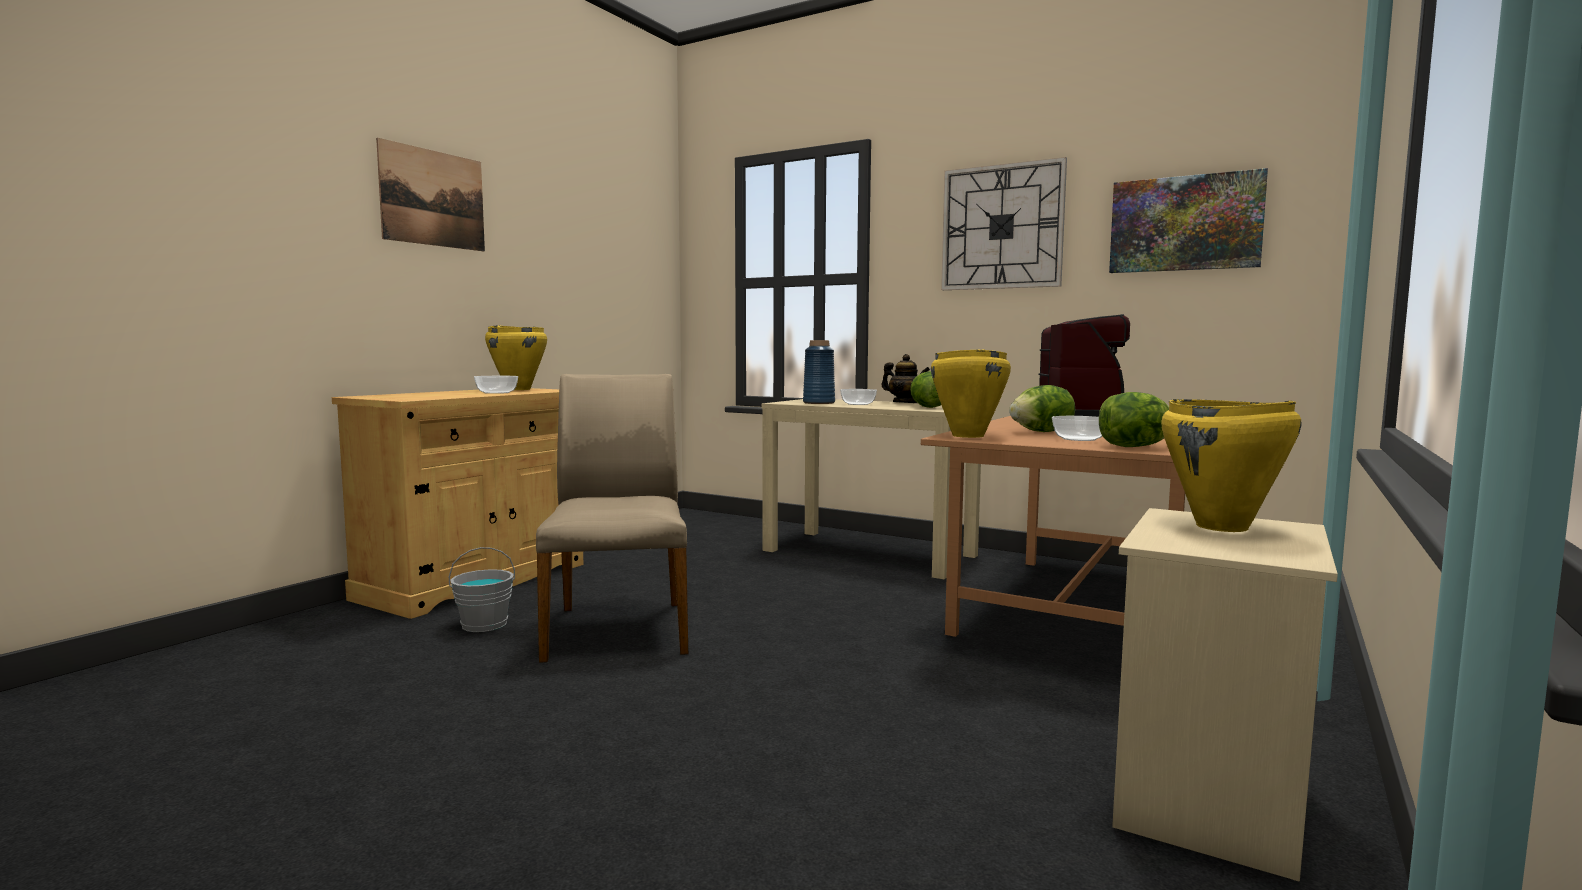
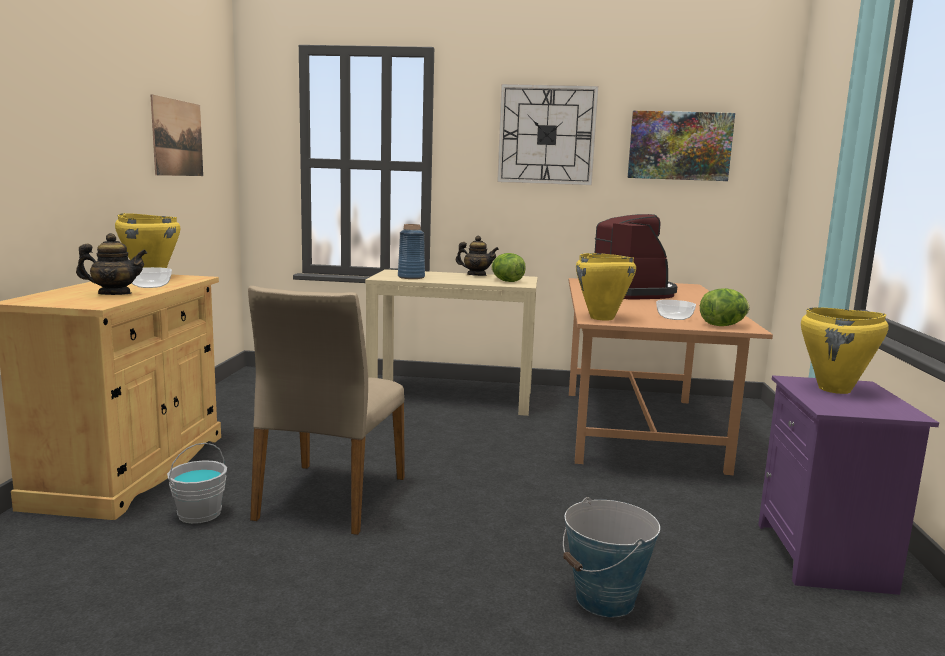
camera: 25 degrees left, 5 degrees up
picture [376,138,485,251] -> picture moved to [150,94,203,176]
beige chair [536,374,688,663] -> beige chair turned 135 degrees counterclockwise [248,286,405,535]
bowl [840,389,877,405] -> none
lettuce [1009,385,1075,432] -> none
beige nightstand [1112,508,1338,882] -> purple nightstand [758,375,939,595]
none -> teapot [76,233,147,295]
none -> bucket [563,497,660,617]

